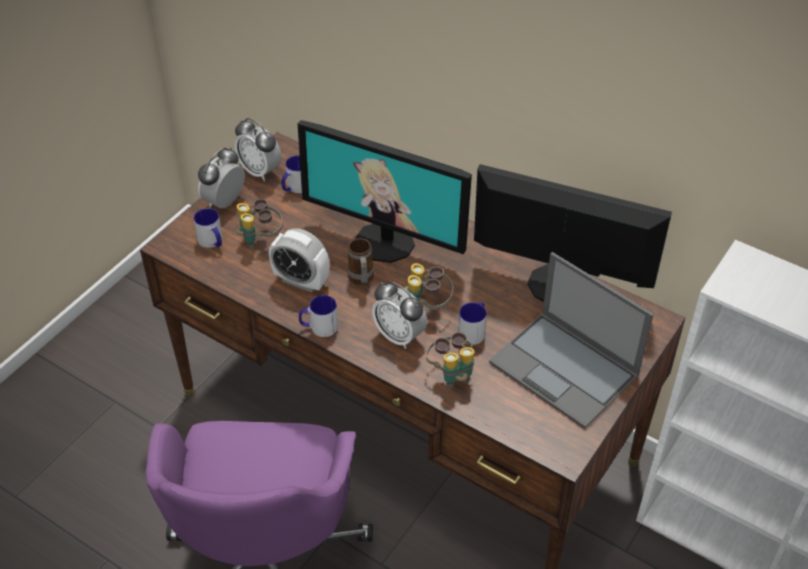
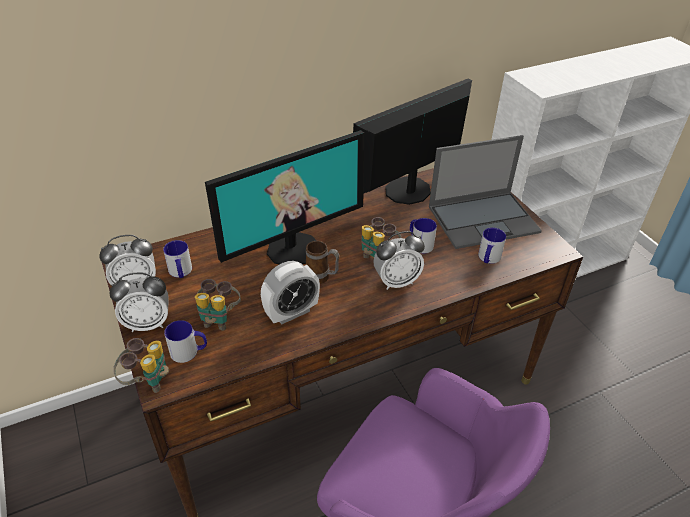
camera: 60 degrees left, 5 degrees down
alarm clock [198,148,245,208] -> alarm clock turned 75 degrees counterclockwise [110,273,169,332]
mug [299,295,338,337] -> mug moved to [478,228,506,264]
binoculars [426,332,475,389] -> binoculars moved to [113,338,169,393]

